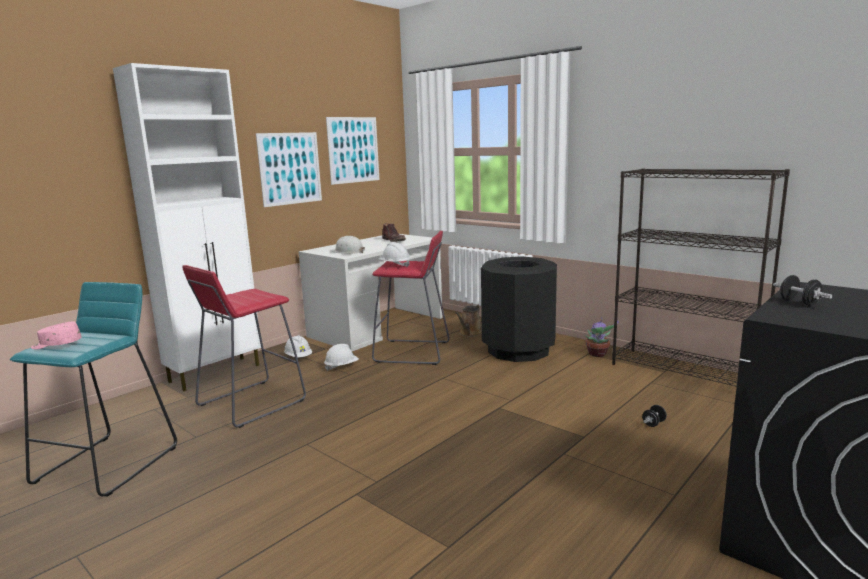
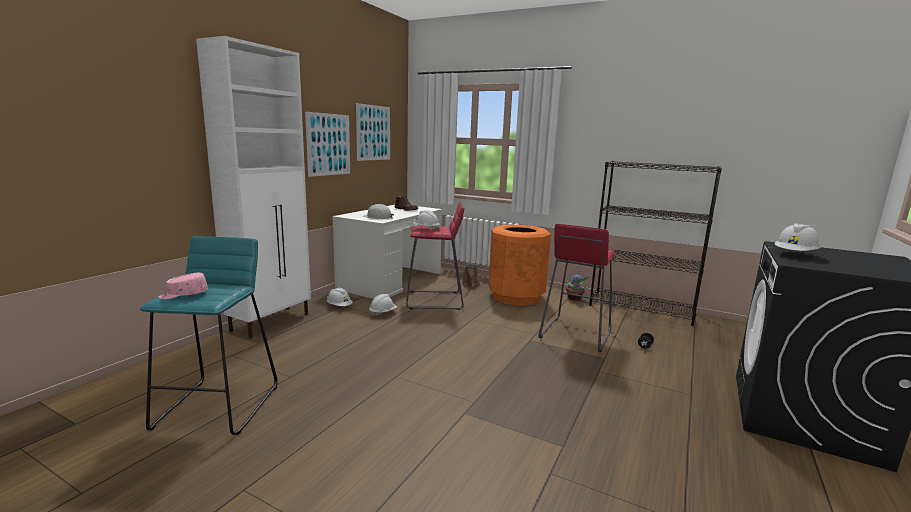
camera: 15 degrees left, 0 degrees up
red stool [182,265,306,428] -> red stool moved to [539,224,616,352]
black trash can [481,257,557,362] -> orange trash can [489,224,551,306]
black dumbbell [773,275,832,306] -> white hard hat [775,223,820,252]

